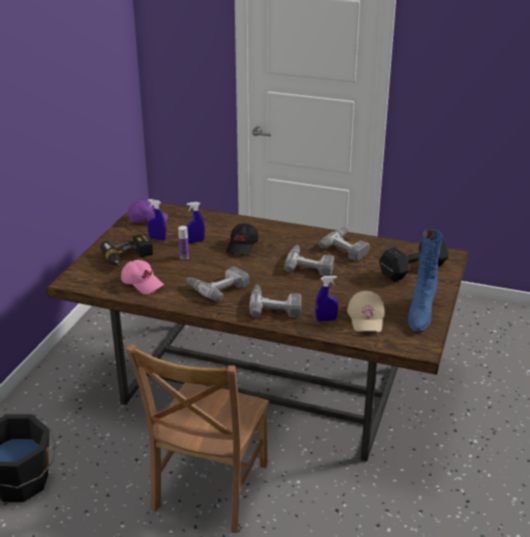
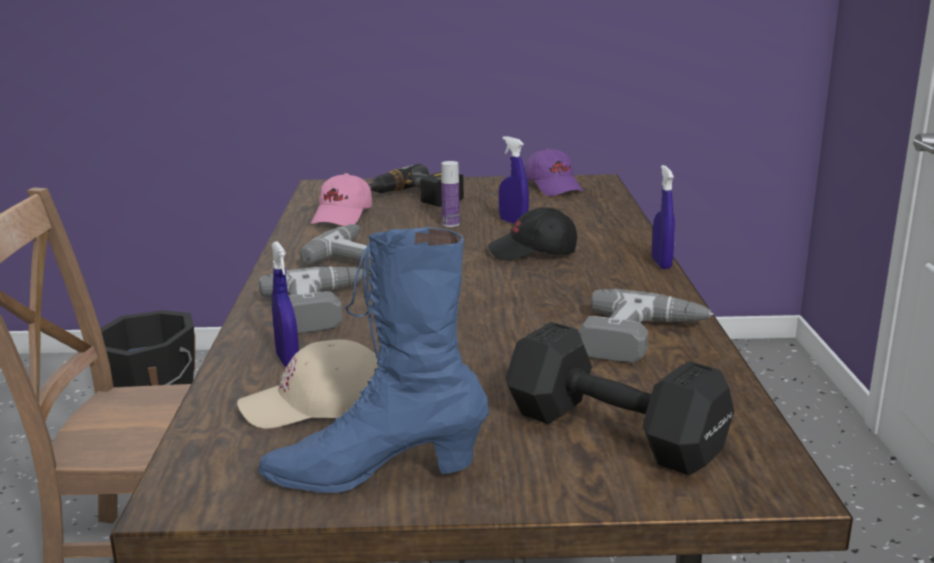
camera: 70 degrees right, 10 degrees down
blue spray bottle [147,199,166,241] -> blue spray bottle moved to [652,165,675,269]
power drill [284,245,334,276] -> none

